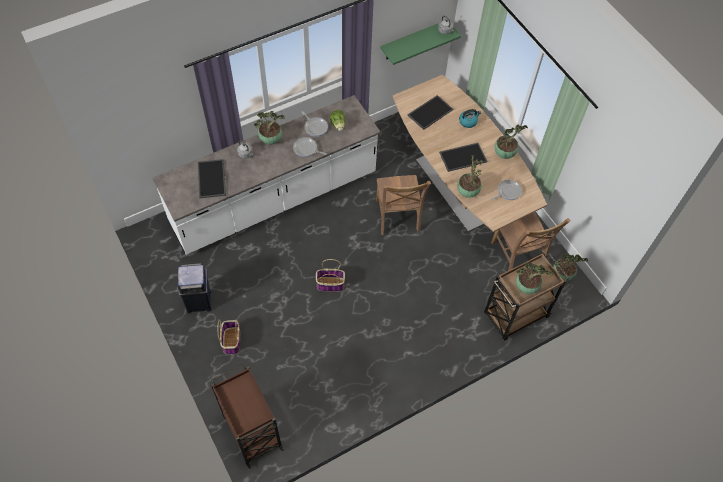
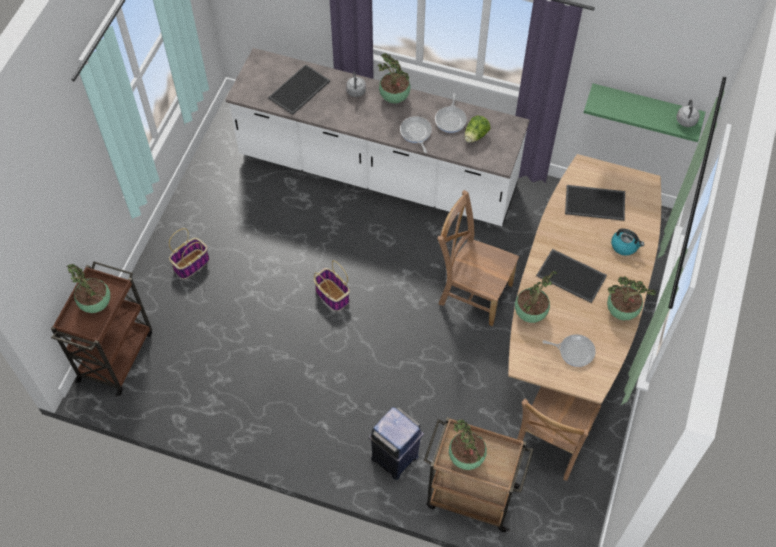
camera: 50 degrees right, 0 degrees up
blue trash can [178,263,211,313] -> blue trash can moved to [369,407,424,480]
brown chair [376,175,431,235] -> brown chair turned 75 degrees clockwise [438,190,519,326]
potted plant [553,254,588,281] -> potted plant moved to [67,264,110,313]

